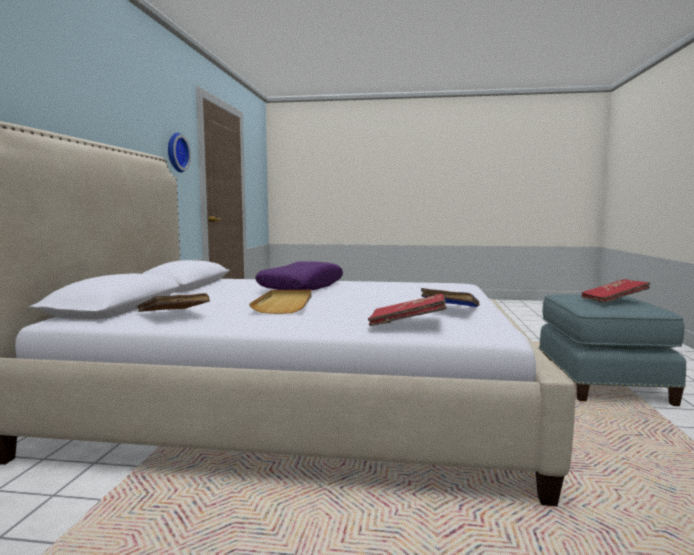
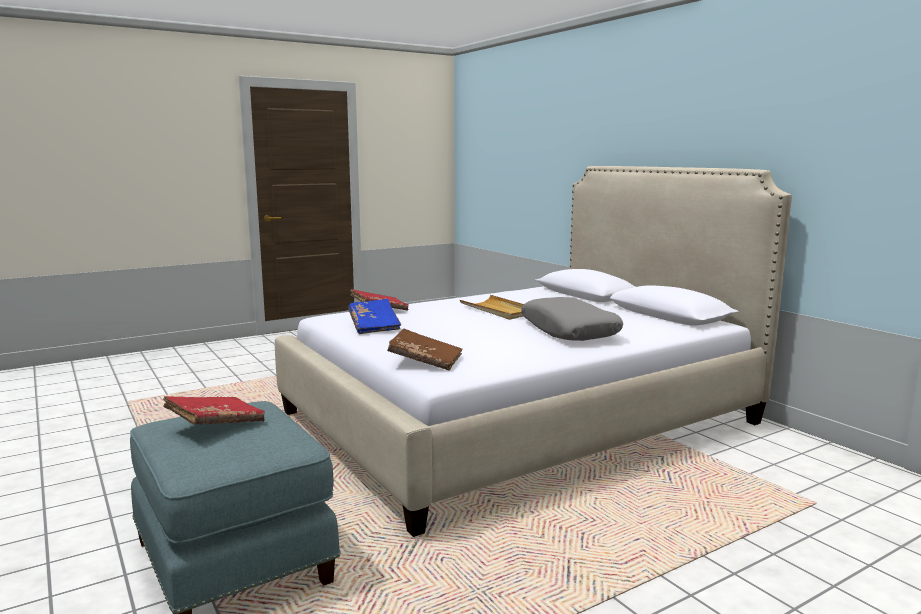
camera: 140 degrees right, 5 degrees up
brown book [136,293,210,312] -> brown book moved to [387,328,462,371]
wall clock [168,133,191,172] -> none
purple pillow [255,261,343,290] -> grey pillow [521,297,623,341]

